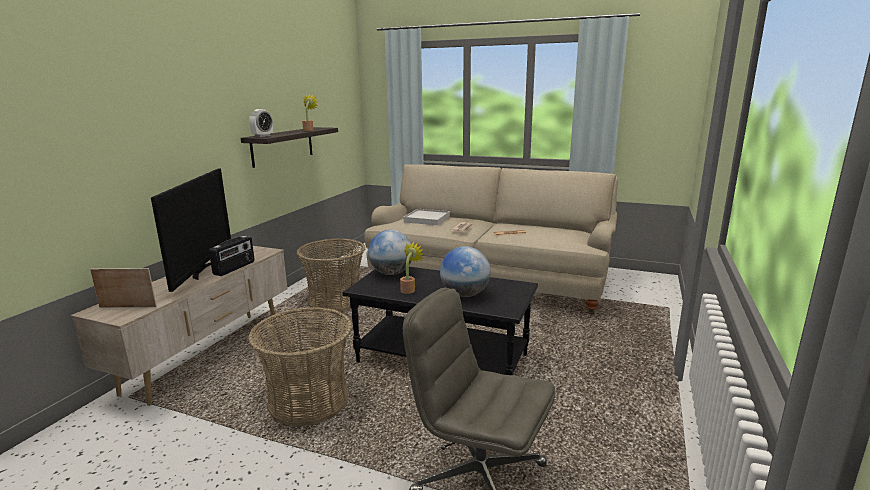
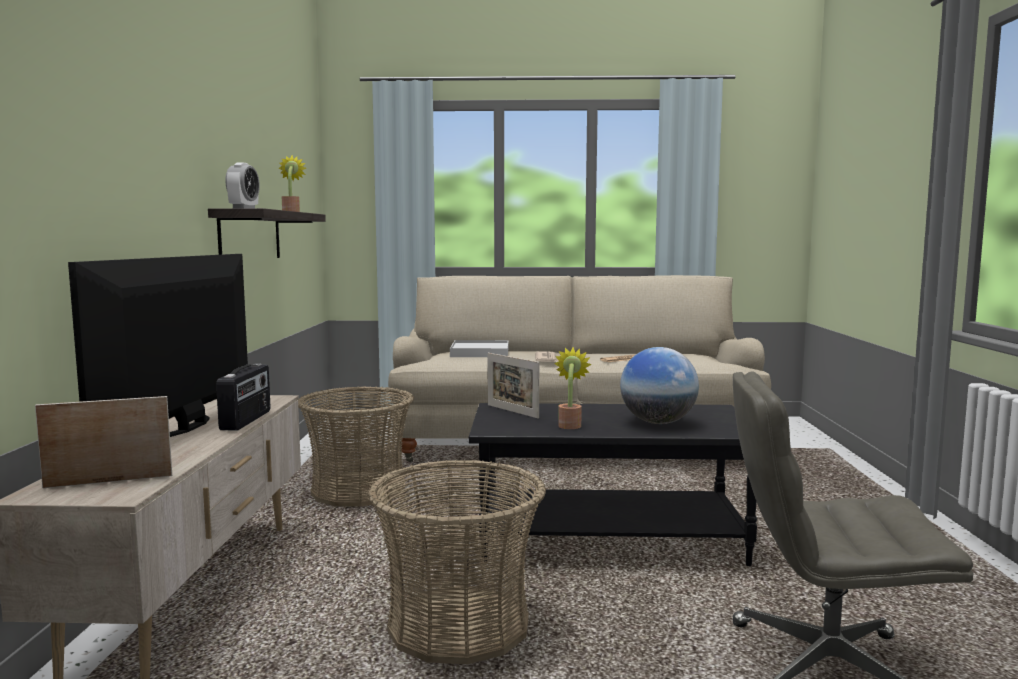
camera: 20 degrees left, 10 degrees down
television [151,168,231,292] -> television turned 150 degrees counterclockwise [68,254,248,437]
globe [368,230,412,275] -> picture frame [488,353,539,419]

